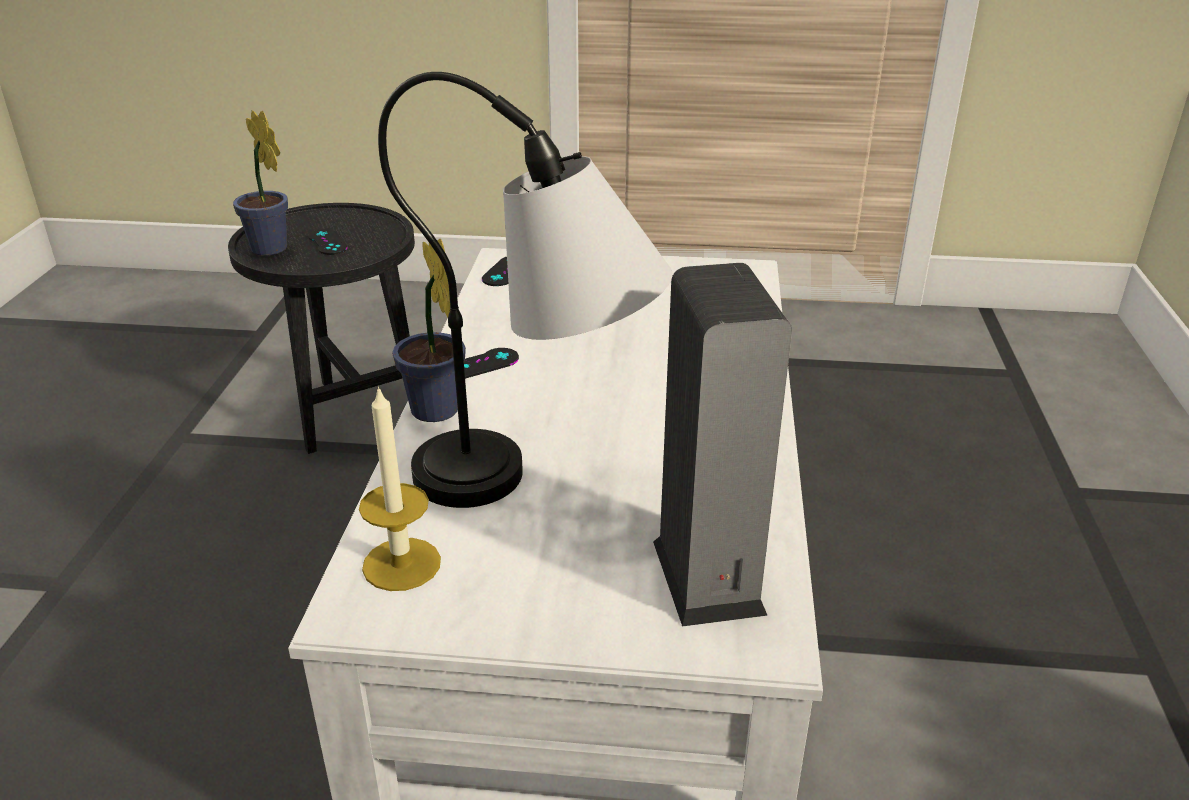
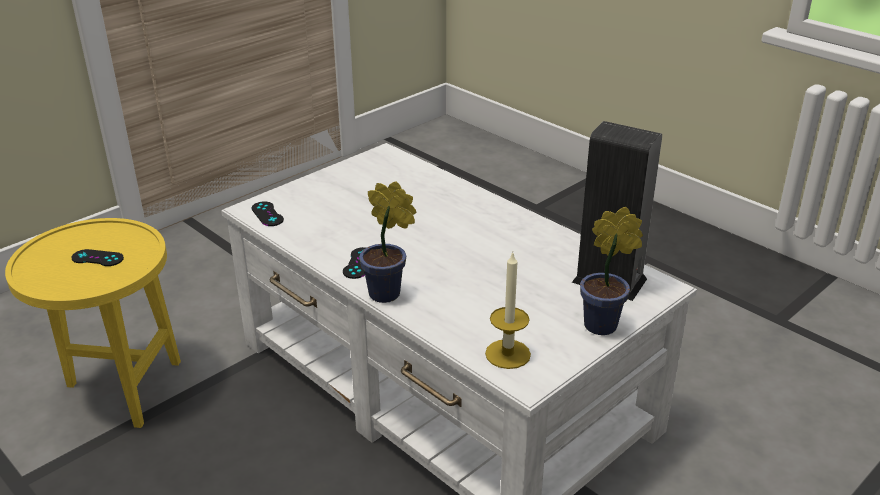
camera: 50 degrees left, 0 degrees up
black side table [228,203,415,454] -> yellow side table [5,218,181,428]
potted plant [233,111,288,256] -> potted plant moved to [580,207,643,335]
table lamp [378,72,672,508] -> none

